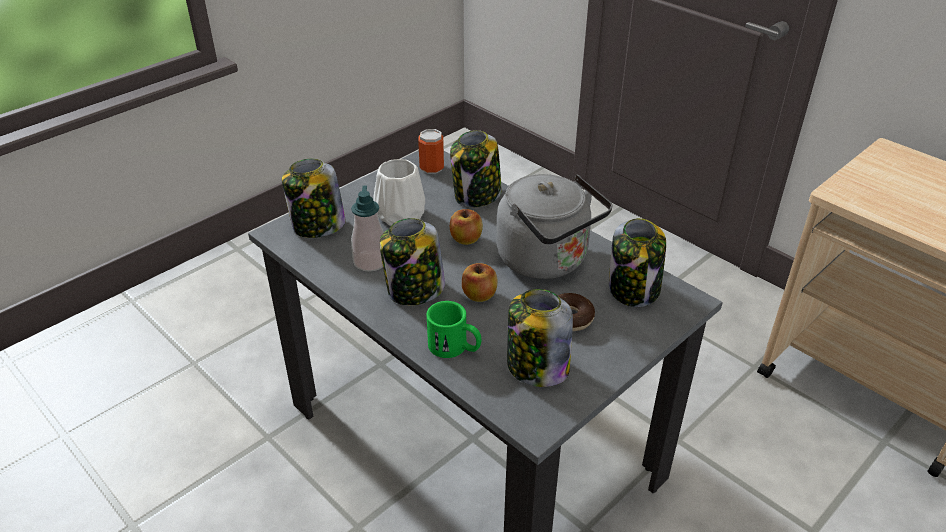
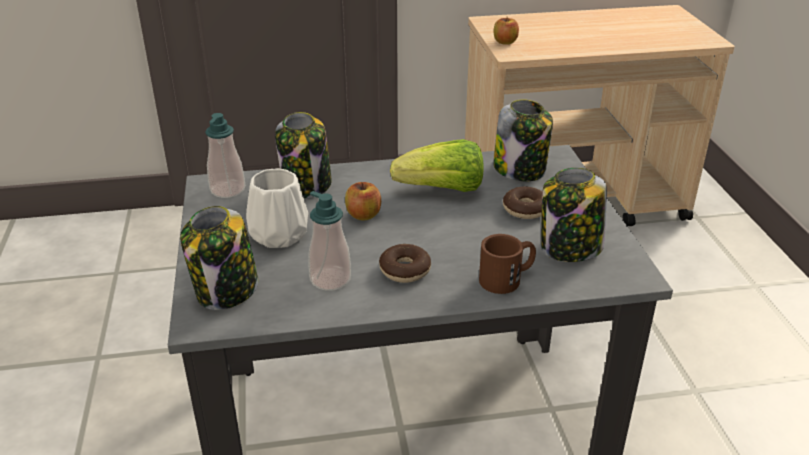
camera: 55 degrees left, 5 degrees down
jar [380,218,445,305] -> donut [379,244,431,283]
can [418,129,444,174] -> soap dispenser [205,113,245,198]
green mug [426,301,481,358] -> brown mug [479,234,536,294]
apple [462,263,497,302] -> apple moved to [494,18,519,45]
grey kettle [496,174,612,279] -> lettuce [390,139,484,192]

